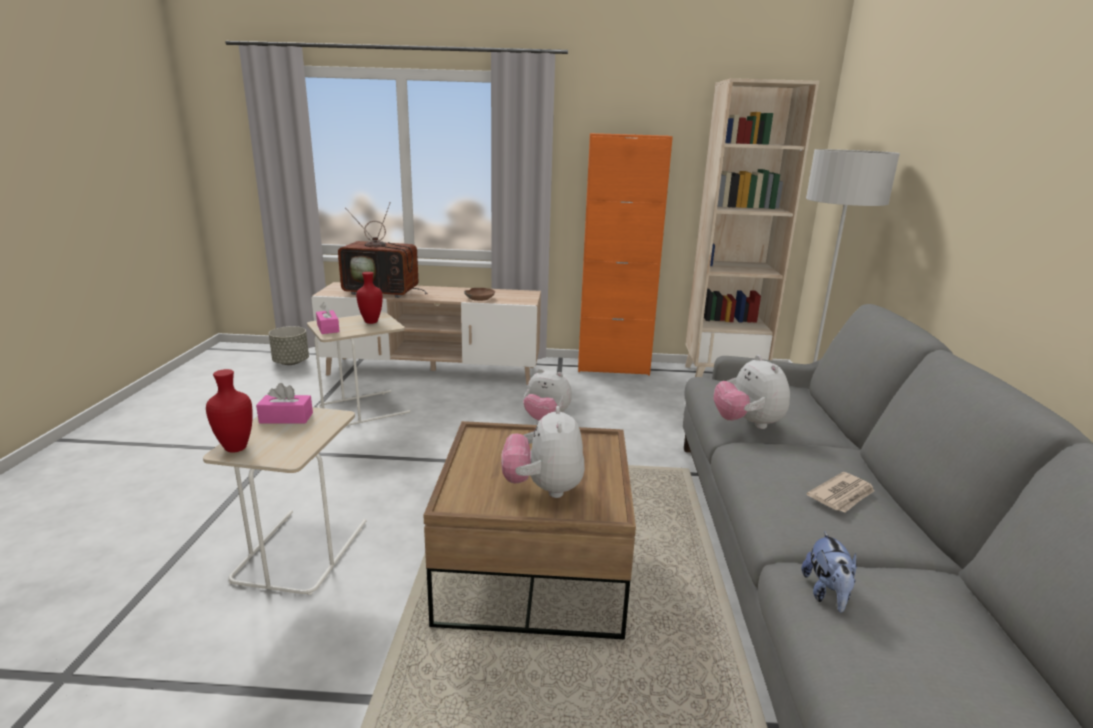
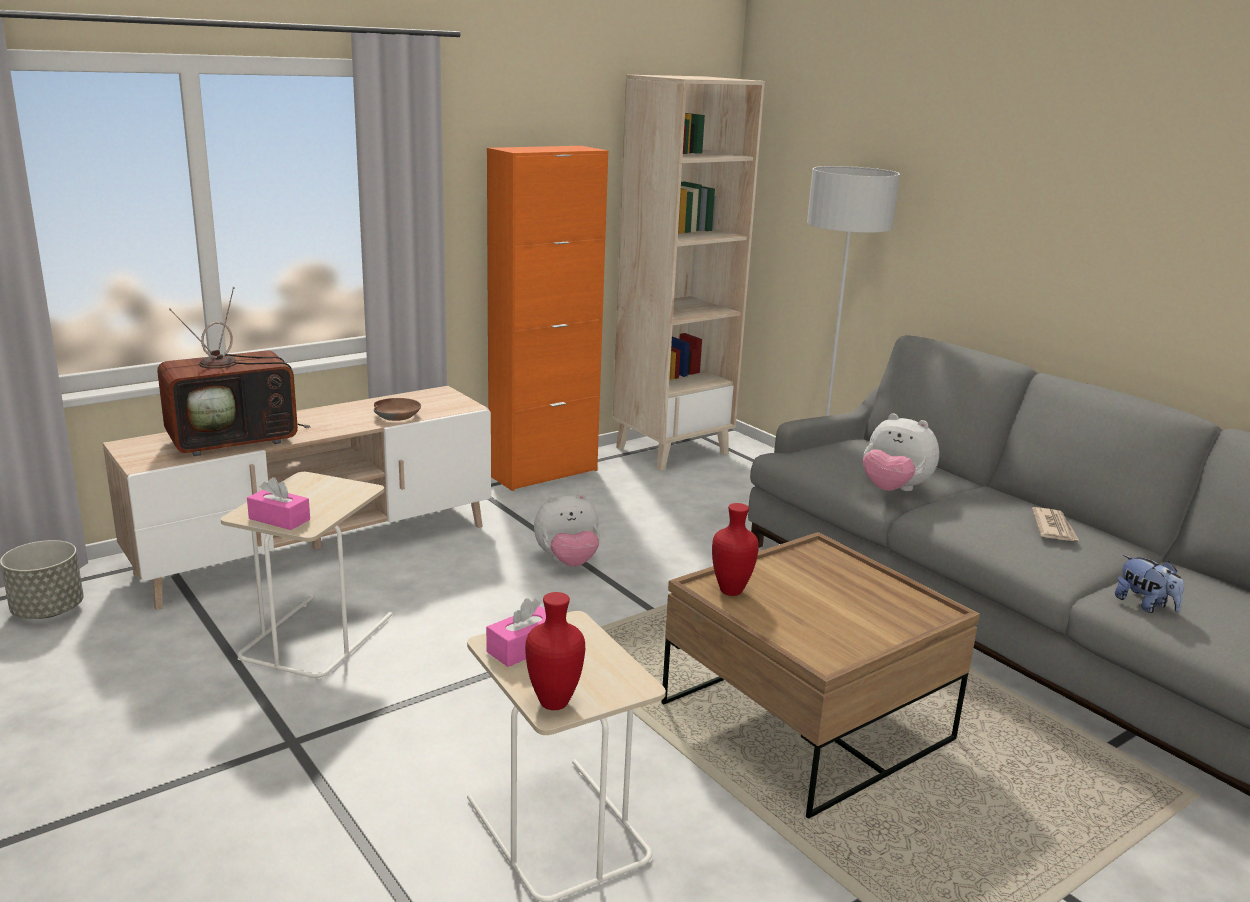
camera: 40 degrees left, 0 degrees up
red vase [356,272,383,324] -> red vase moved to [712,503,759,596]
plush toy [501,406,585,498] -> none

